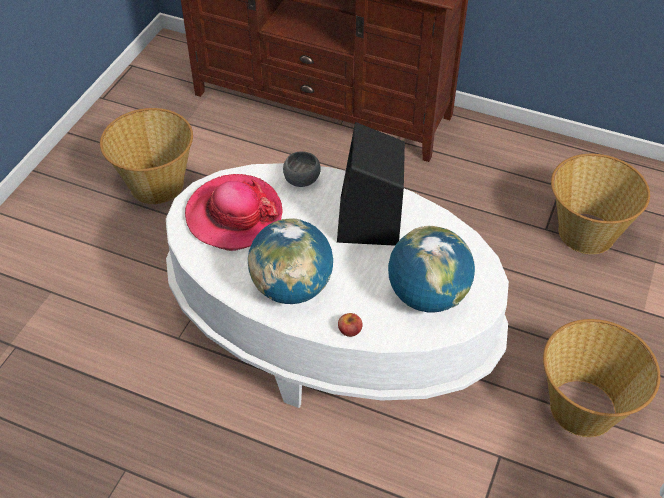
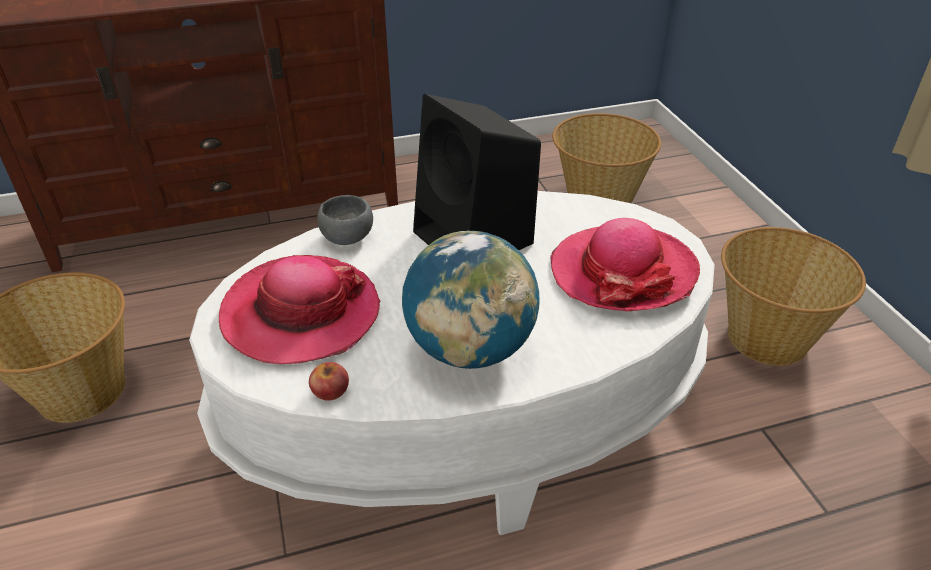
camera: 40 degrees left, 10 degrees down
apple [338,313,362,337] -> apple moved to [309,362,349,401]
globe [388,226,475,312] -> hat [550,218,700,311]

